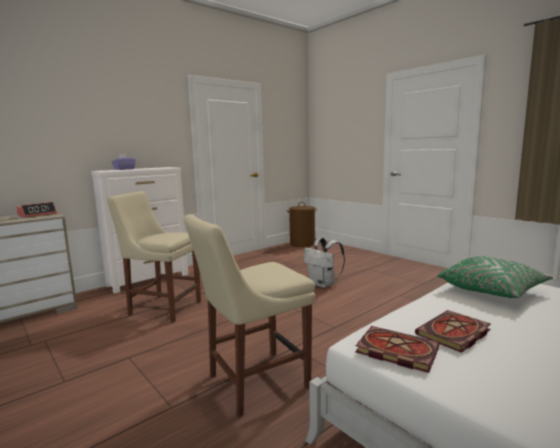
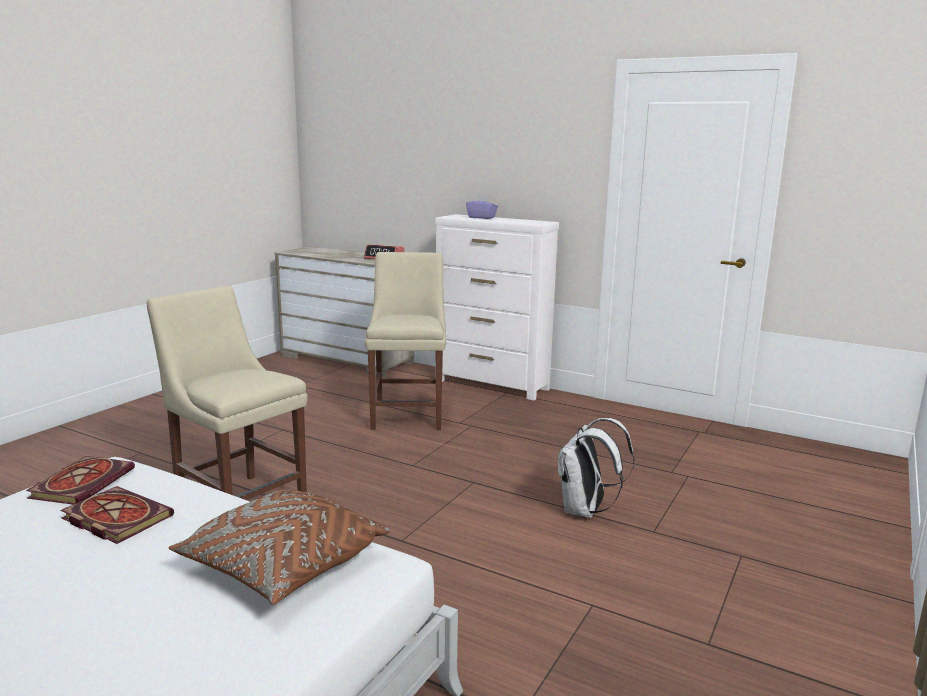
camera: 70 degrees right, 5 degrees up
brown laundry basket [287,202,317,247] -> none
green pillow [437,256,553,298] -> brown pillow [168,489,390,605]

